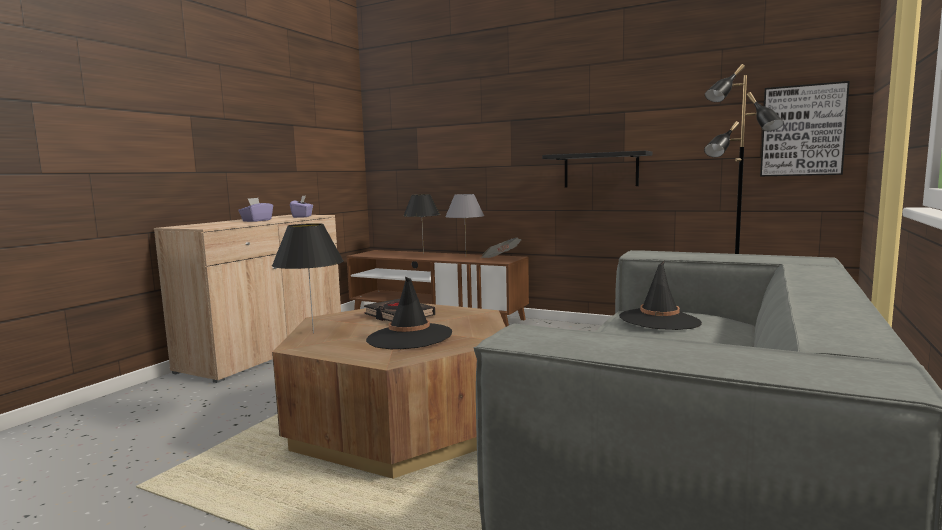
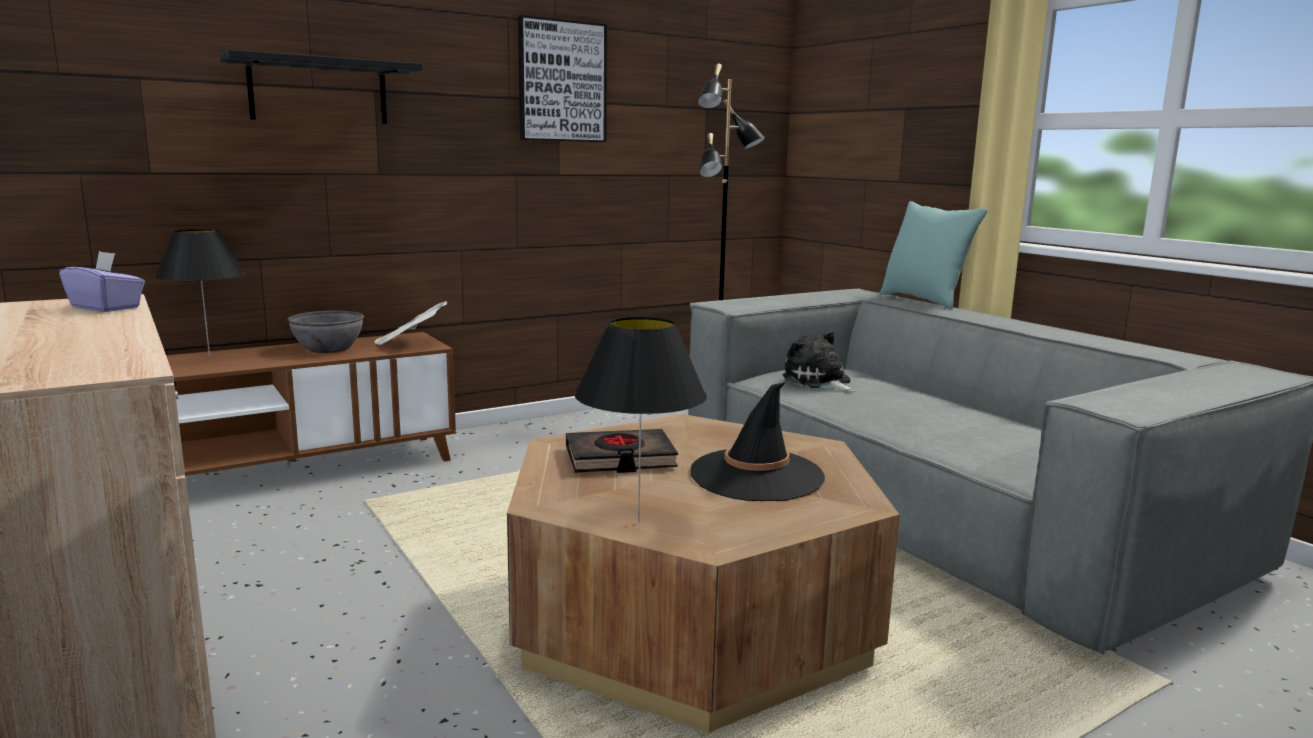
camera: 60 degrees left, 5 degrees up
purple tissue box [238,198,273,222] -> none
grey table lamp [445,194,484,247] -> grey bowl [287,311,364,353]
black shelf [542,151,652,187] -> black shelf moved to [220,49,423,124]
black hat [619,261,702,330] -> plush toy [782,331,856,391]
picture [760,81,850,176] -> picture moved to [518,15,607,142]
none -> turquoise pillow [880,201,988,309]

